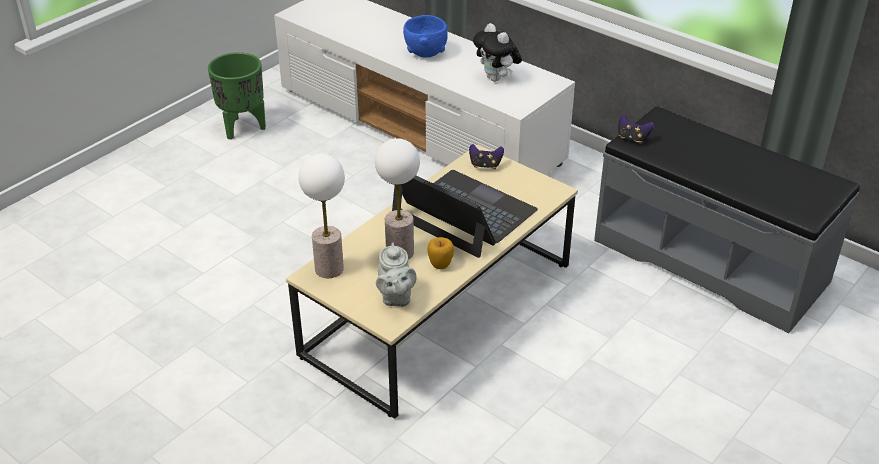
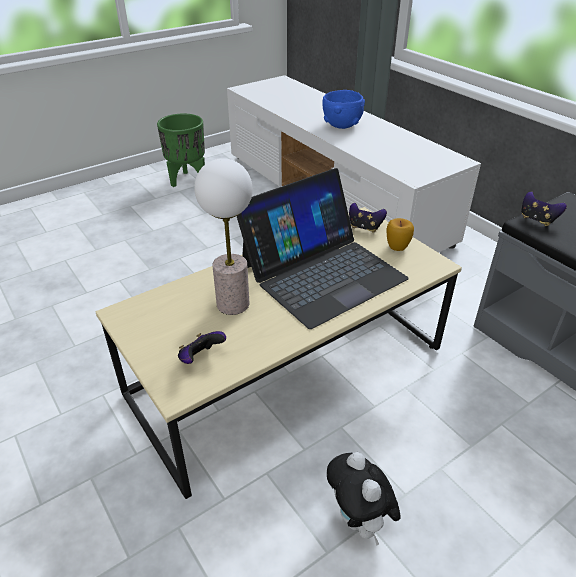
camera: 15 degrees right, 0 degrees up
table lamp [298,154,345,278] -> none
grey teapot [376,242,417,307] -> game controller [178,331,226,364]
laptop [392,170,538,258] -> laptop turned 90 degrees clockwise [237,168,409,329]
apple [427,237,454,269] -> apple moved to [386,218,414,251]
plush toy [473,23,522,82] -> plush toy moved to [327,452,401,545]

